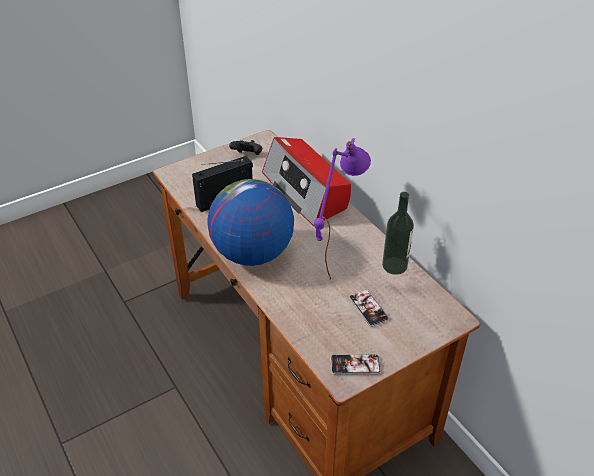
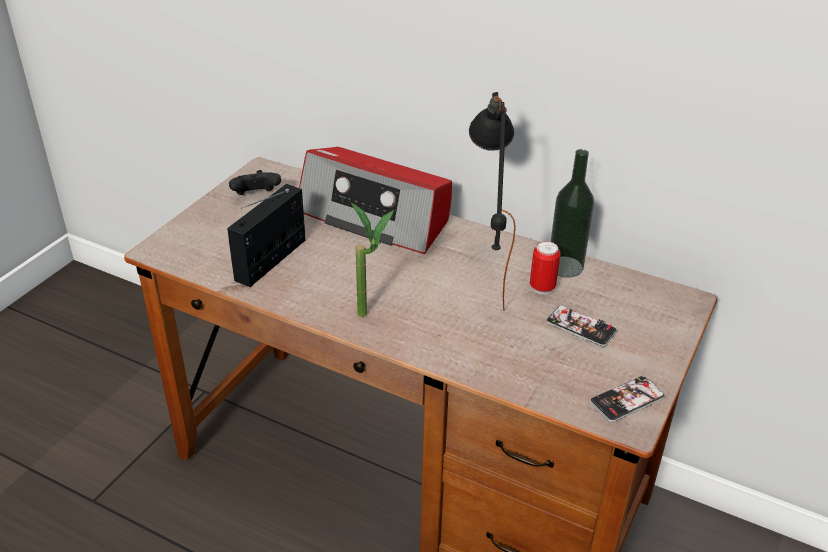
camera: 30 degrees left, 5 degrees down
globe [207,179,294,266] -> potted plant [351,203,394,317]
purple table lamp [314,138,371,280] -> black table lamp [469,92,516,311]
none -> can [530,241,560,294]

